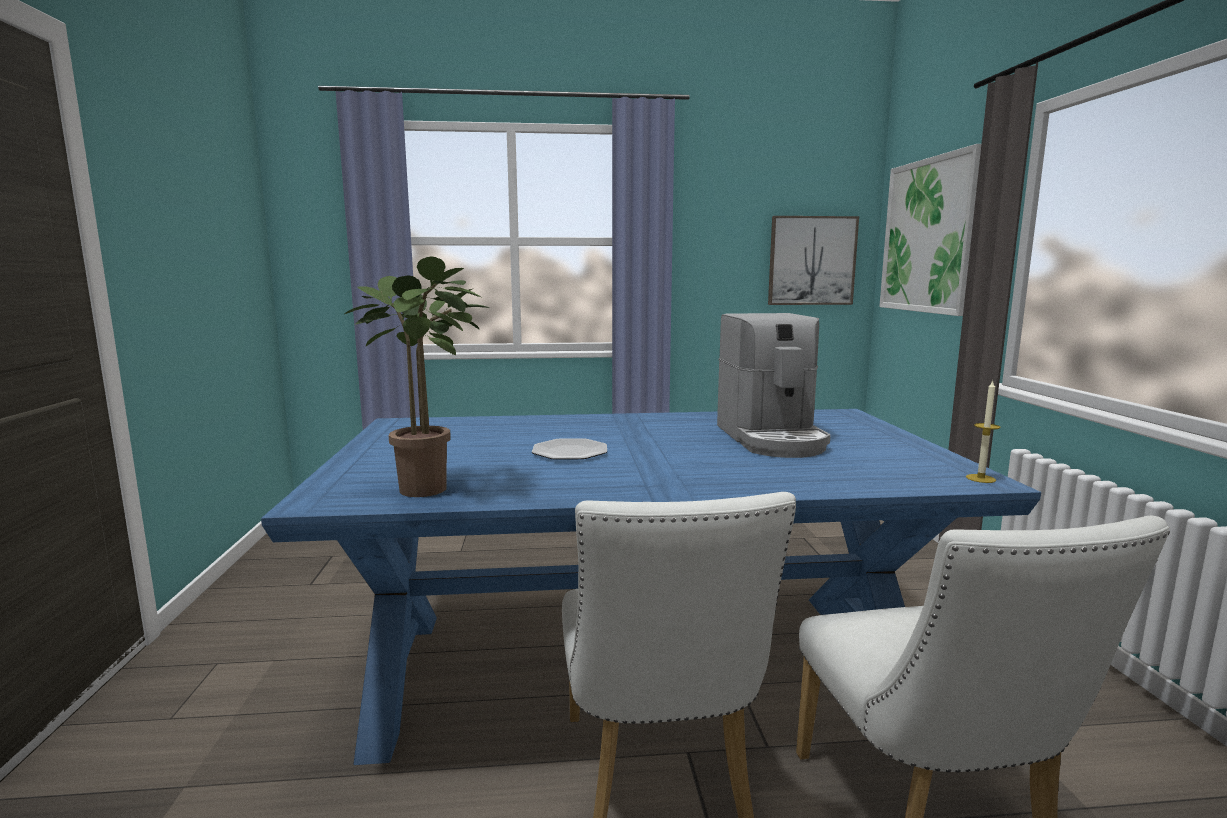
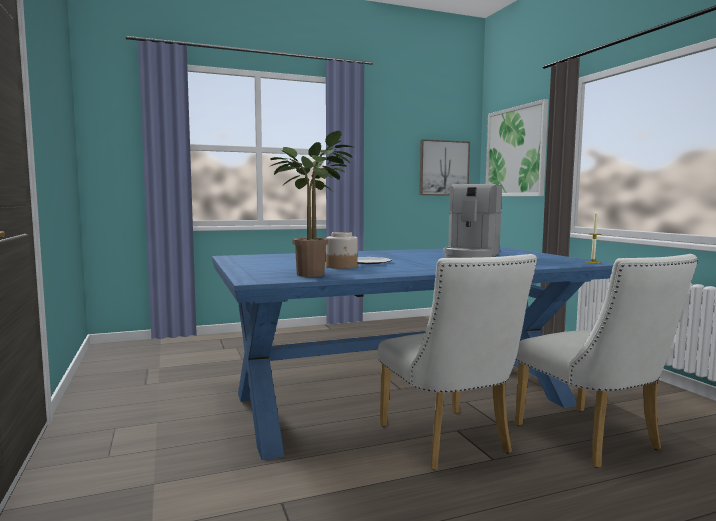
camera: 15 degrees left, 5 degrees down
coffee machine [717,313,831,458] -> coffee machine turned 45 degrees clockwise [443,184,502,258]
none -> jar [326,232,358,269]

